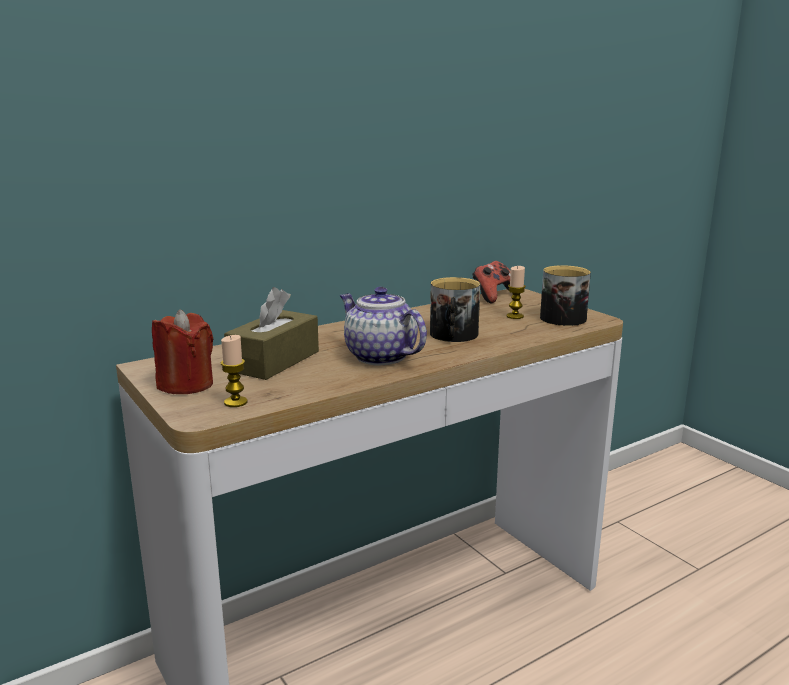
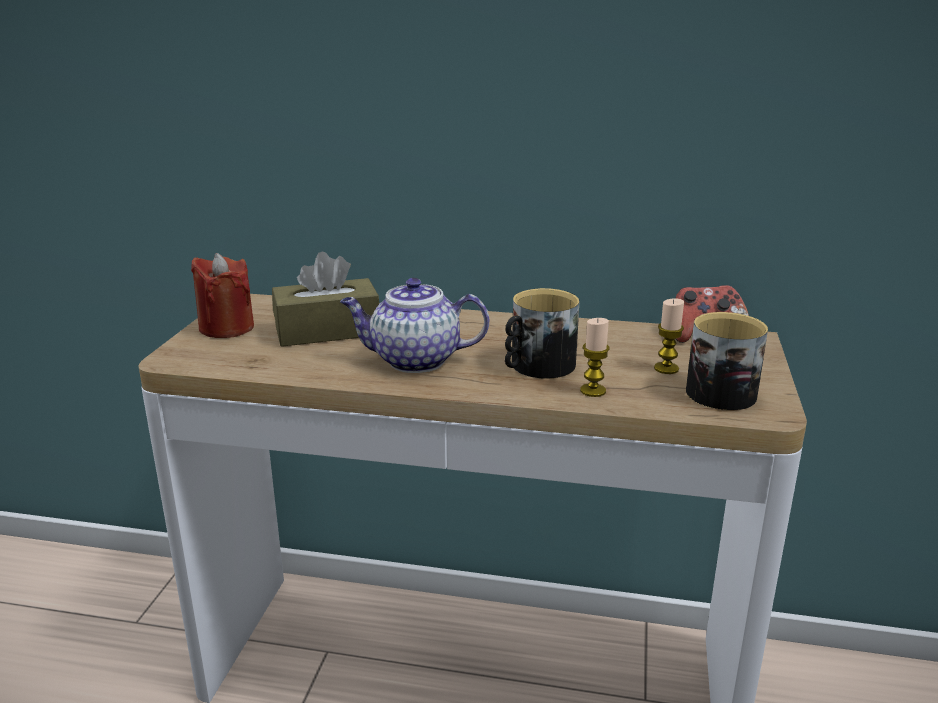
camera: 45 degrees right, 5 degrees up
candle [221,335,248,407] -> candle moved to [580,318,609,397]
teapot [340,287,427,365] -> teapot turned 90 degrees counterclockwise [340,278,489,373]

